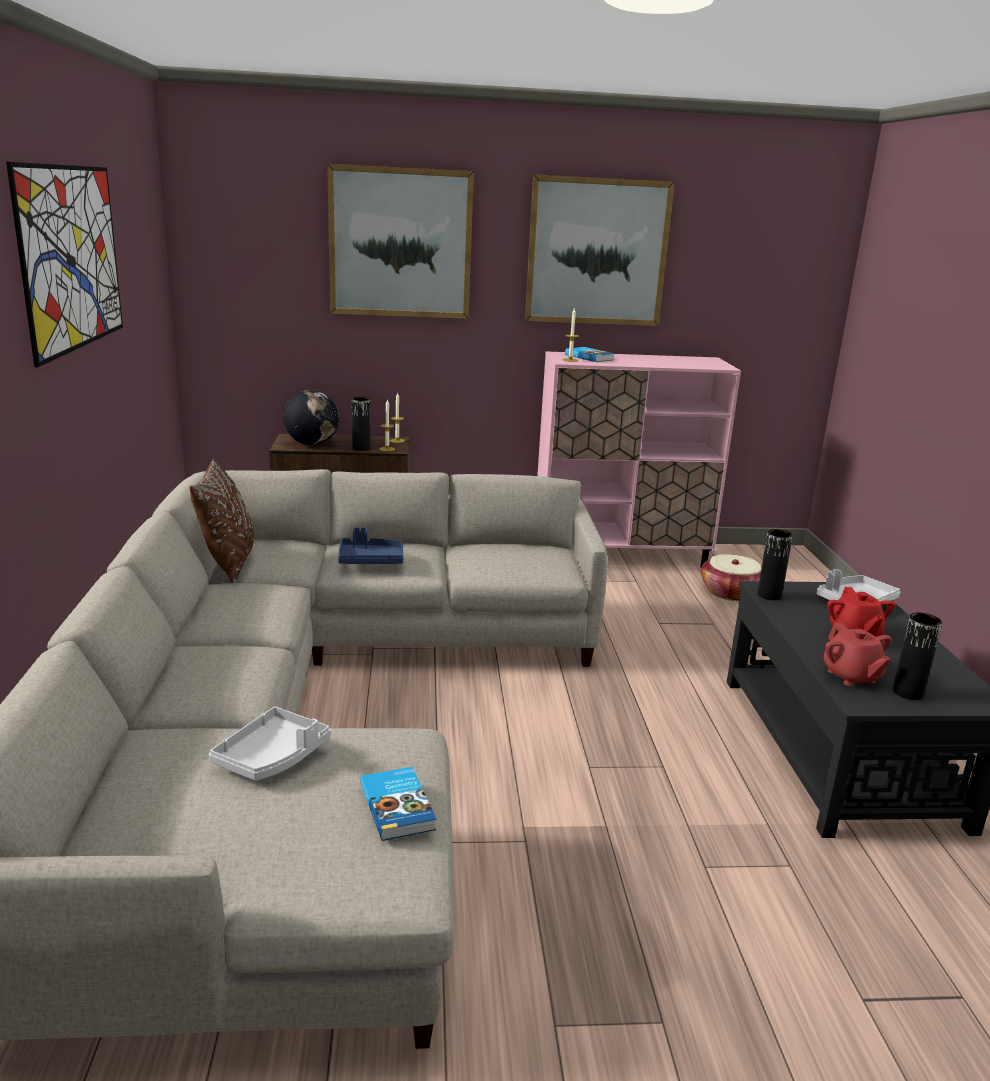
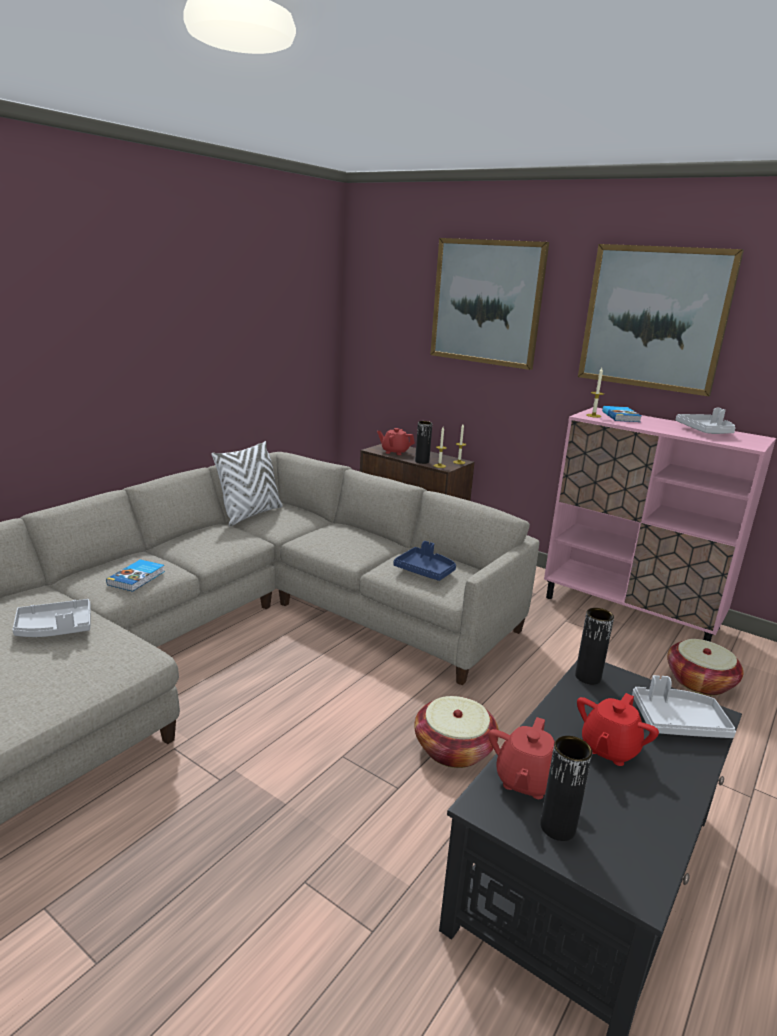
camera: 40 degrees right, 0 degrees up
picture [6,162,123,367] -> none
brown pillow [190,458,254,583] -> white pillow [211,441,282,526]
globe [283,390,339,446] -> red teapot [377,428,415,455]
blue tray [338,527,403,564] -> blue tray moved to [393,541,456,581]
book [360,767,436,841] -> book moved to [106,559,165,592]
none -> basket [414,696,499,768]
none -> grey tray [676,408,735,434]

